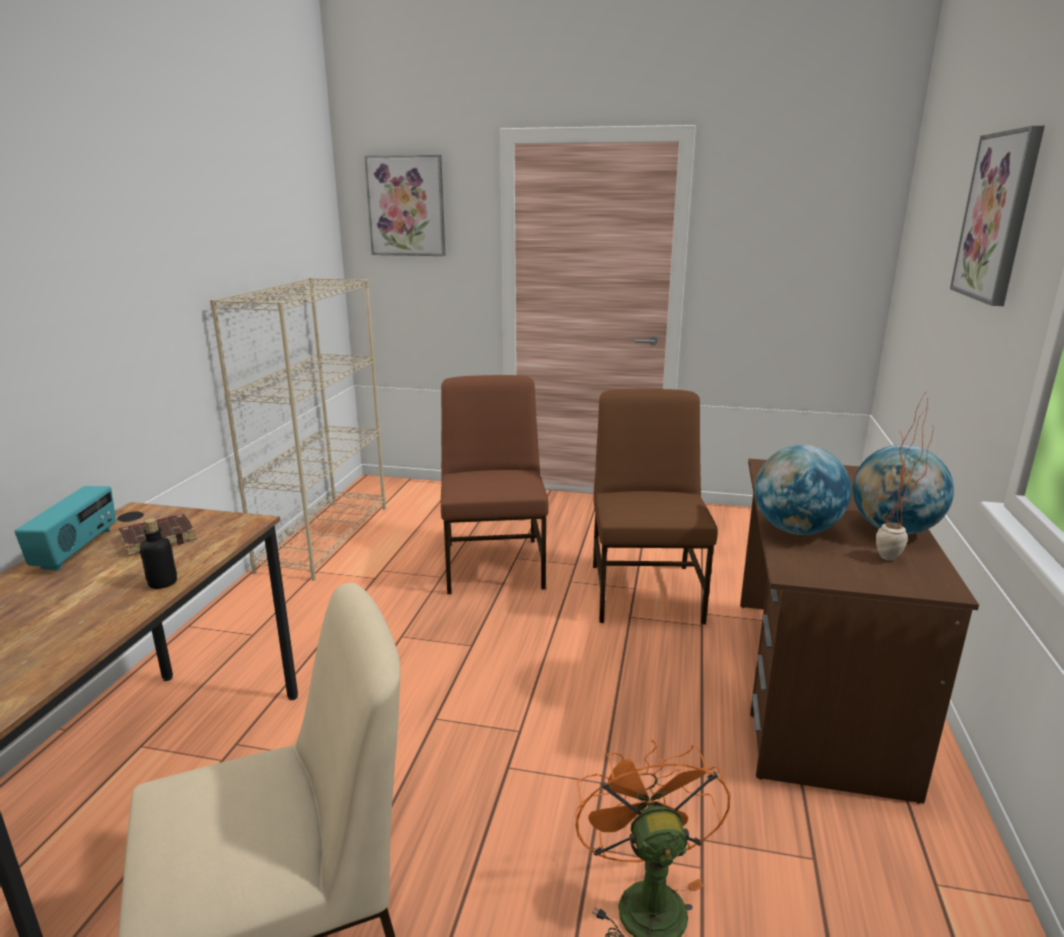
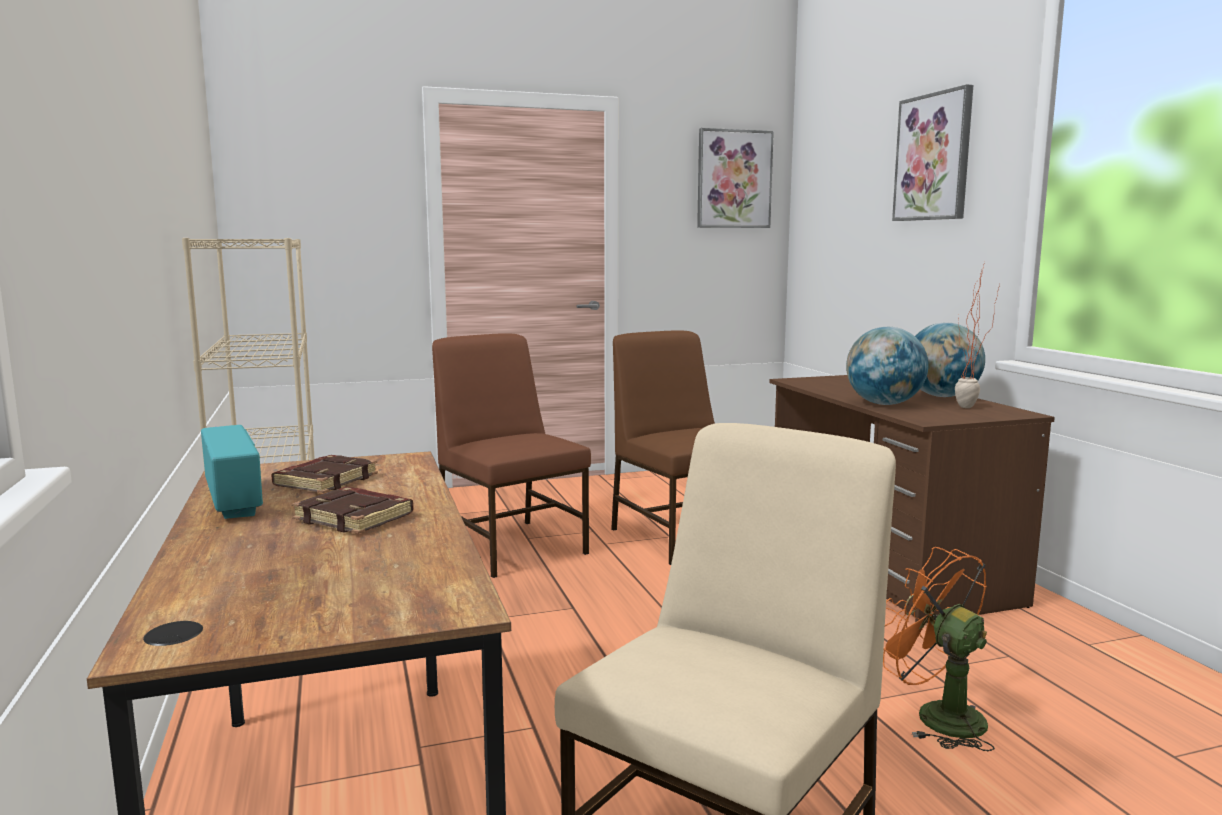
camera: 30 degrees left, 10 degrees down
bottle [140,518,177,589] -> none
picture [364,155,445,256] -> picture moved to [697,128,774,228]
none -> brown book [292,487,413,534]

